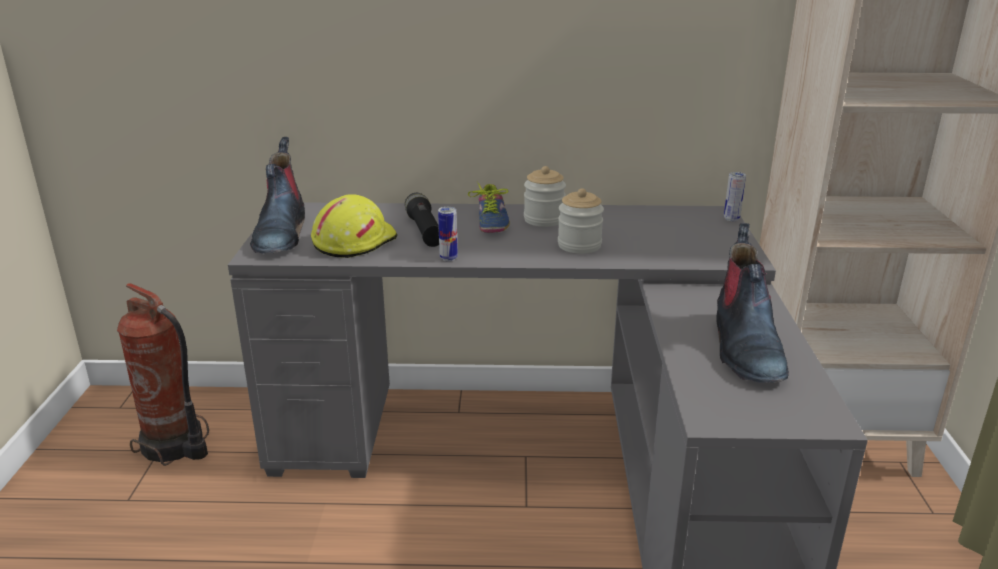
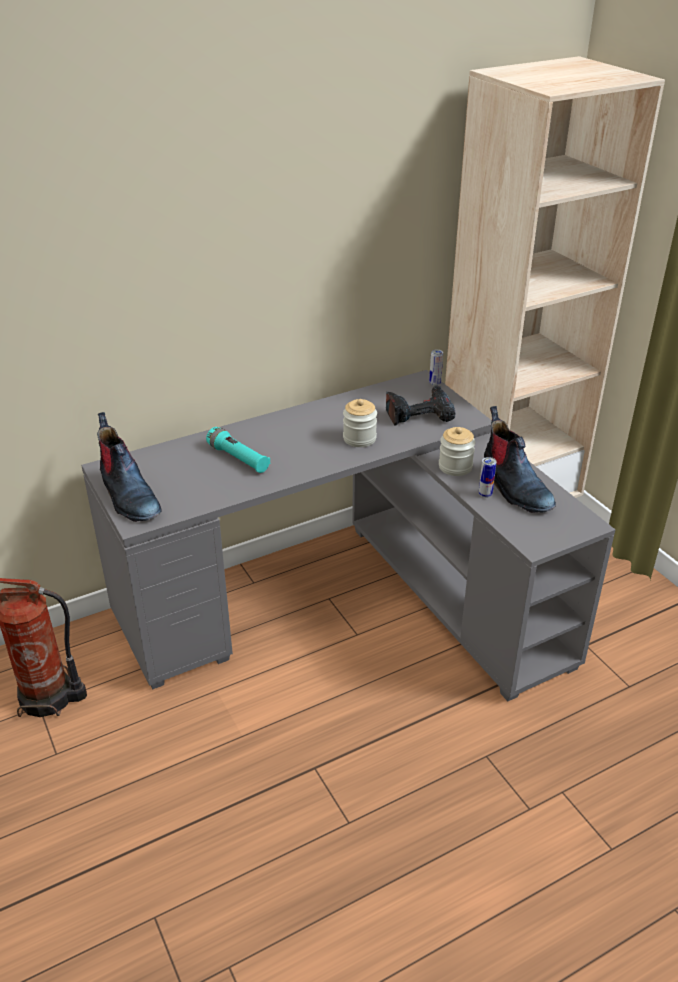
camera: 30 degrees left, 10 degrees up
yellow hard hat [311,194,397,258] -> none
black flashlight [405,193,439,247] -> turquoise flashlight [206,427,270,473]
can [438,207,458,261] -> can moved to [479,457,497,498]
shoe [468,181,510,233] -> none
jar [524,166,566,227] -> jar moved to [439,427,476,476]
none -> power drill [386,386,455,426]

